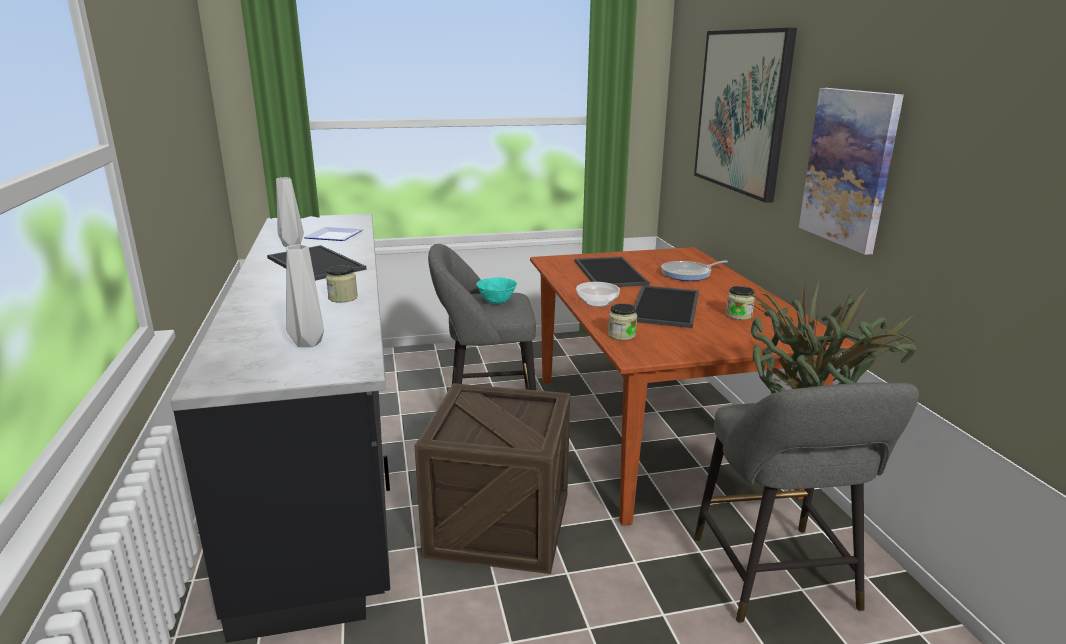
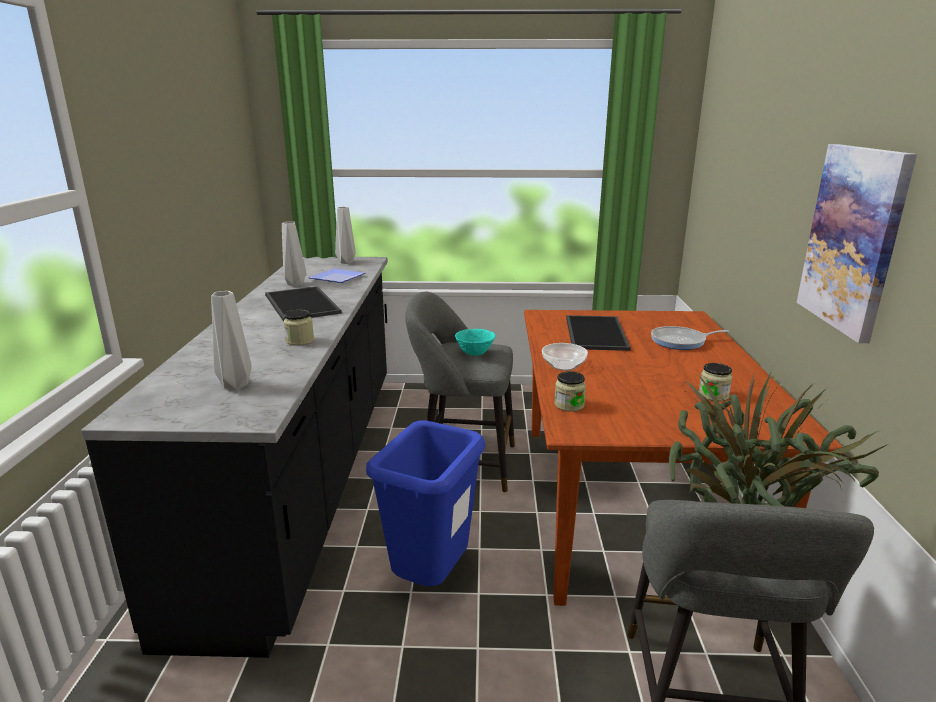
camera: 15 degrees right, 0 degrees up
crate [415,383,570,574] -> blue trash can [366,420,485,586]
tray [634,285,699,328] -> none
picture [694,28,797,203] -> none
none -> grey vase [335,207,356,264]

